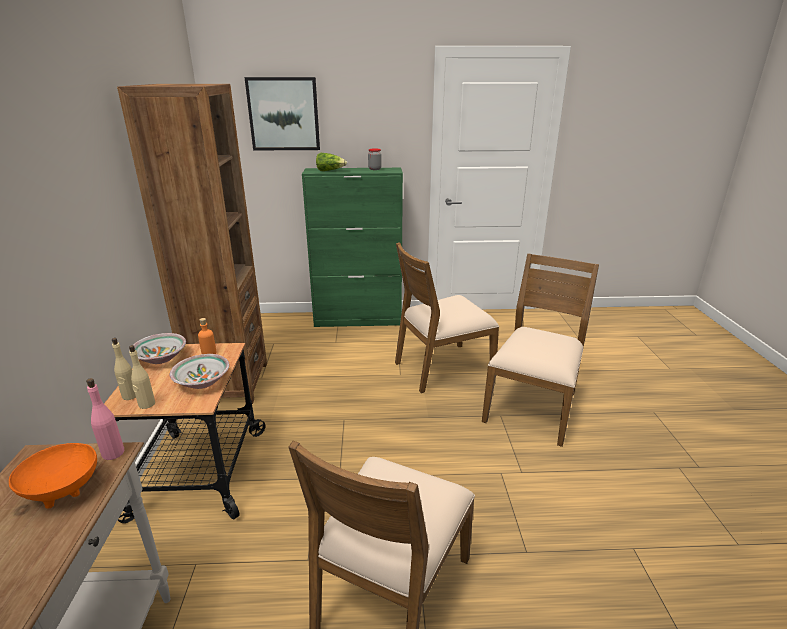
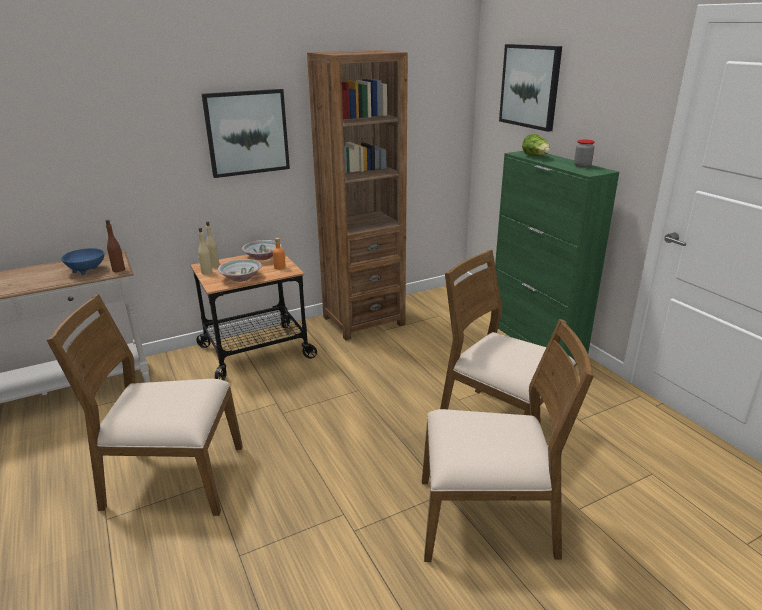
camera: 65 degrees right, 0 degrees up
orange bowl [9,443,97,509] -> blue bowl [61,248,104,275]
pink bottle [86,378,124,460] -> brown bottle [106,220,125,272]
none -> picture [202,89,290,178]

